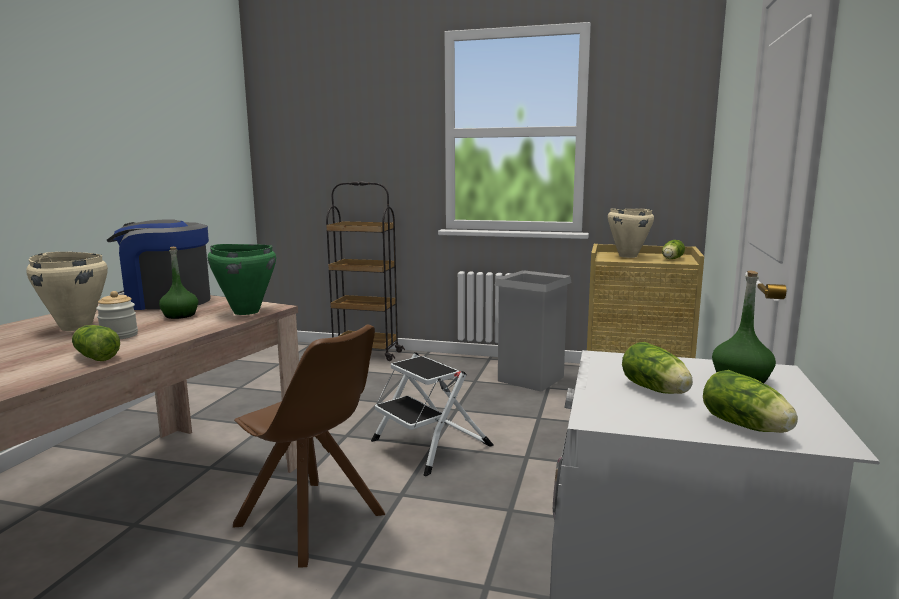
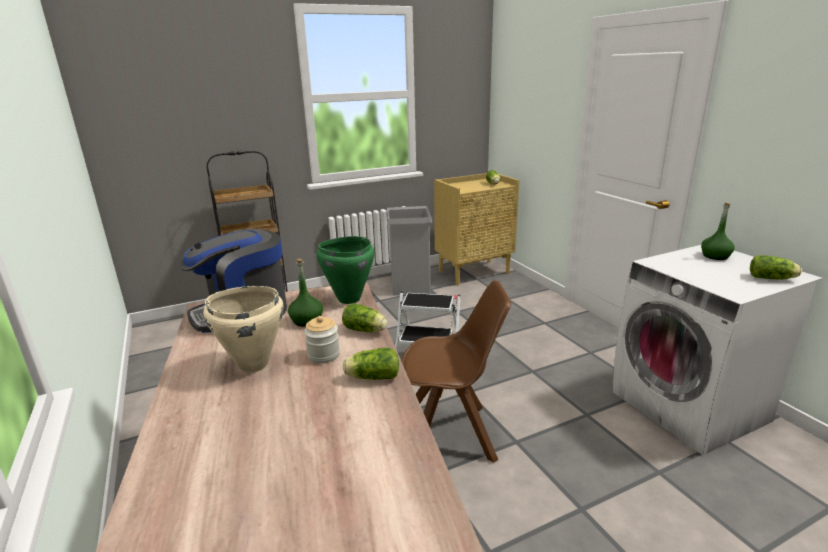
camera: 40 degrees left, 10 degrees up
beige cooking pot [608,208,654,258] -> none
lettuce [622,342,693,394] -> lettuce moved to [342,304,388,332]

